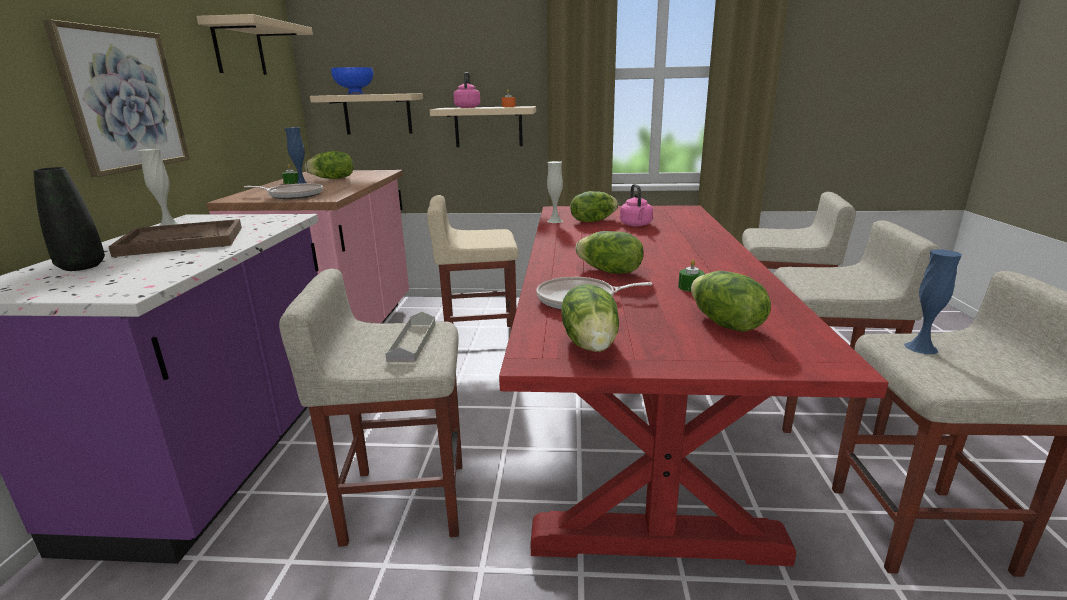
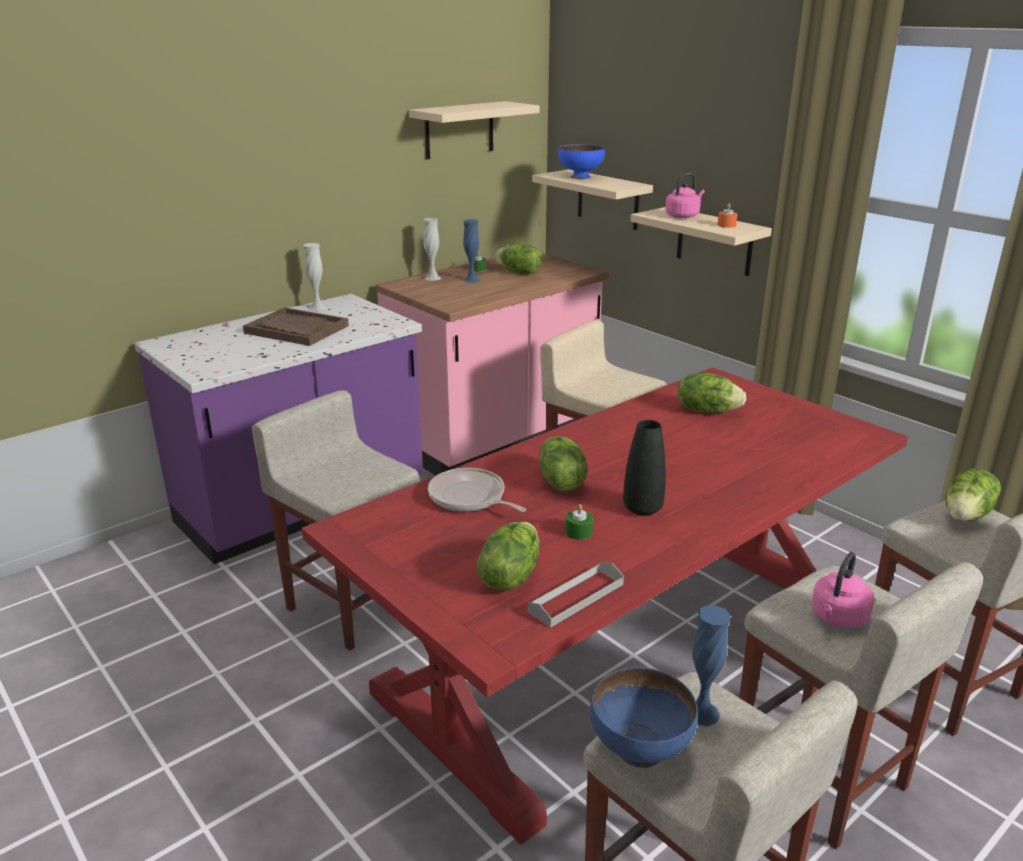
camera: 45 degrees right, 5 degrees up
black vase [34,167,105,271] -> black vase moved to [623,420,666,516]
picture [43,19,190,177] -> none
frying pan [244,183,323,199] -> none
grey tray [385,312,436,362] -> grey tray moved to [528,562,624,628]
white vase [547,161,563,223] -> white vase moved to [423,218,441,281]
lettuce [561,284,619,352] -> lettuce moved to [946,469,1001,521]
pink kettle [620,184,653,226] -> pink kettle moved to [811,552,874,628]
none -> blue bowl [590,667,698,768]

